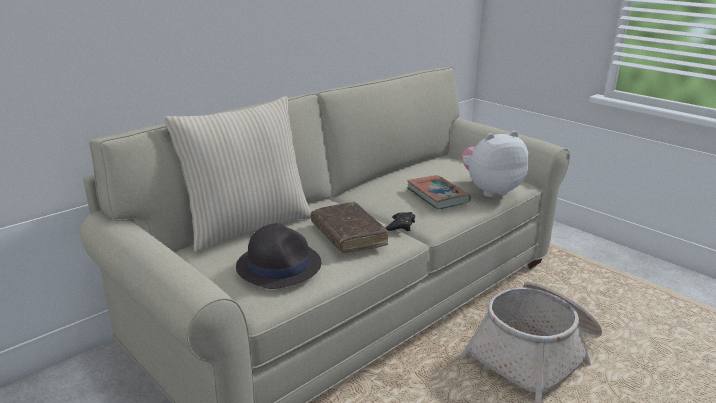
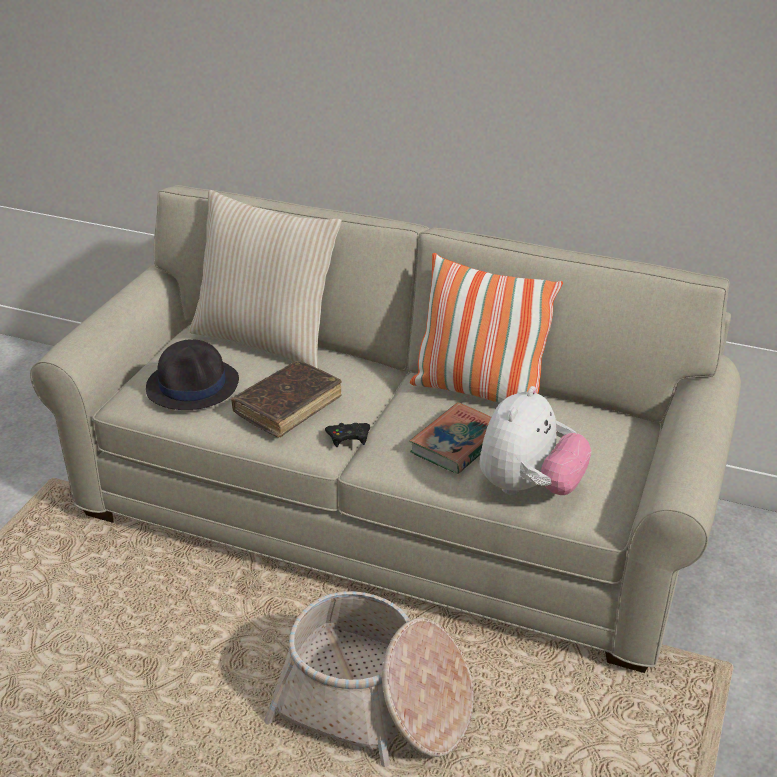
camera: 65 degrees right, 10 degrees up
plush toy [462,131,529,197] -> plush toy turned 75 degrees clockwise [479,386,592,495]
none -> pillow [410,253,563,403]

